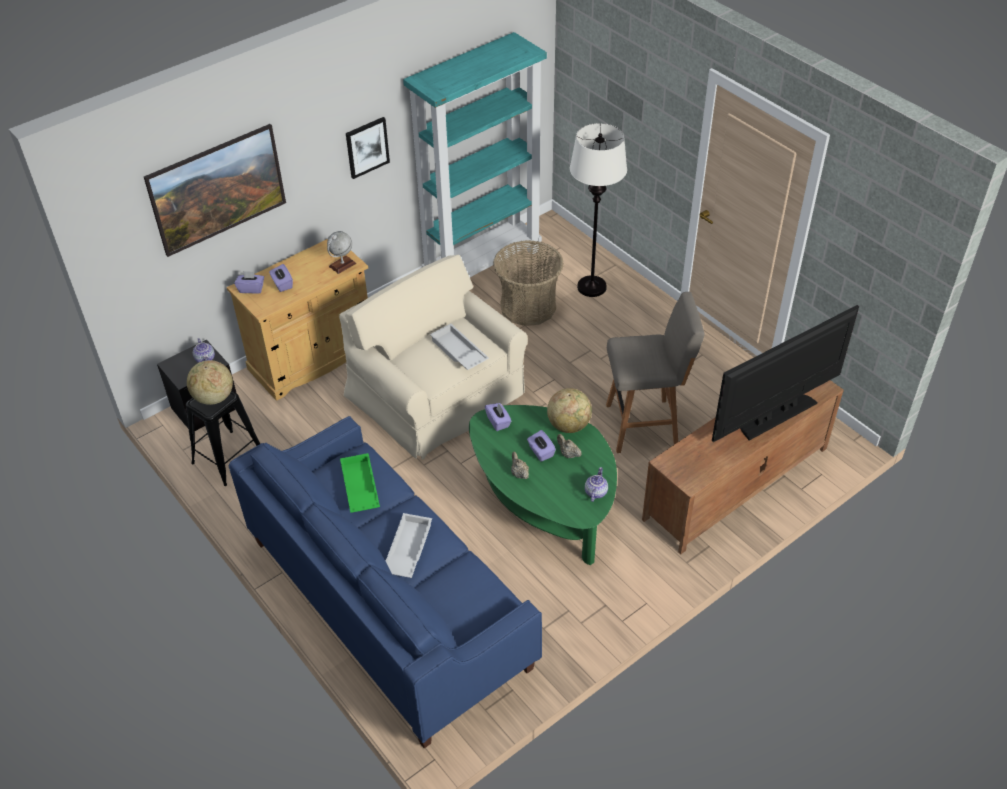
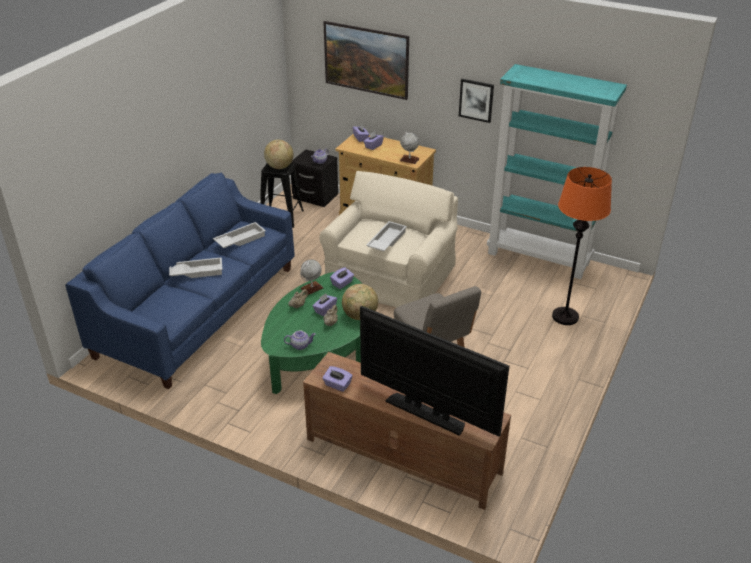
camera: 65 degrees right, 10 degrees down
green tray [340,453,380,513] -> white tray [213,222,266,248]
basket [493,240,564,326] -> none
white floor lamp [570,123,627,297] -> orange floor lamp [552,167,612,325]
none -> globe [300,260,323,295]
none -> purple tissue box [322,366,353,392]

